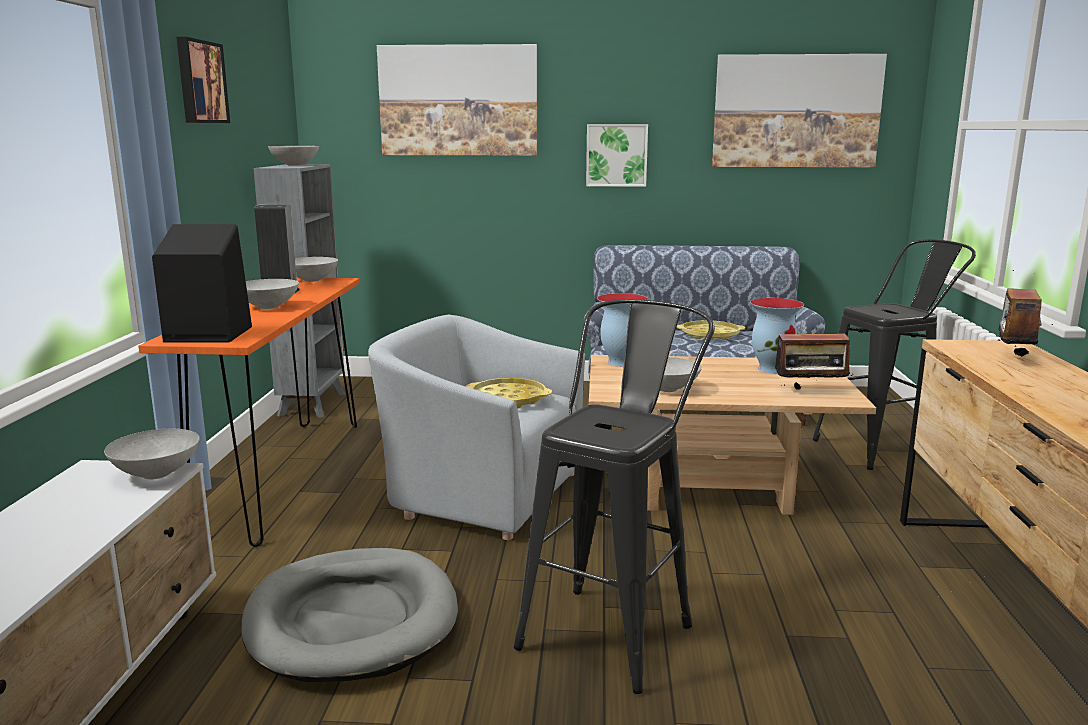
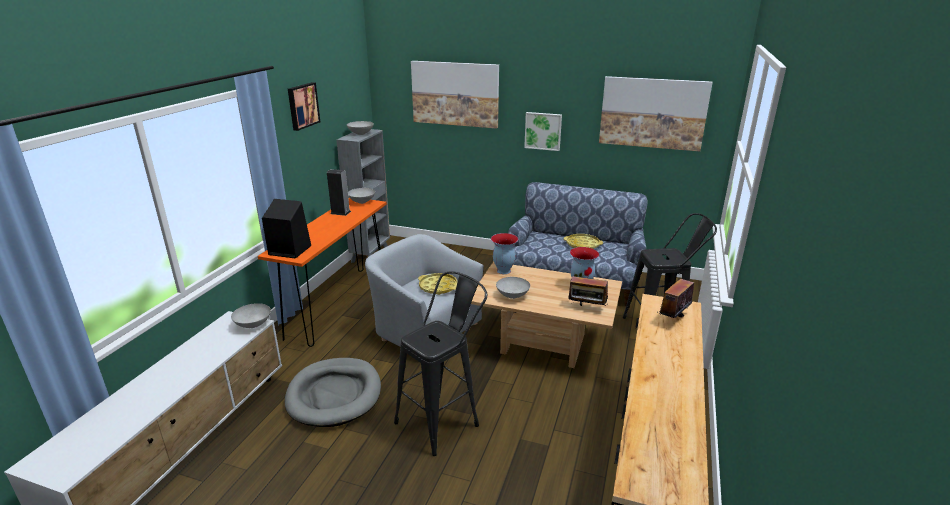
camera: 15 degrees right, 10 degrees up
grey bowl [246,279,299,309] -> none

